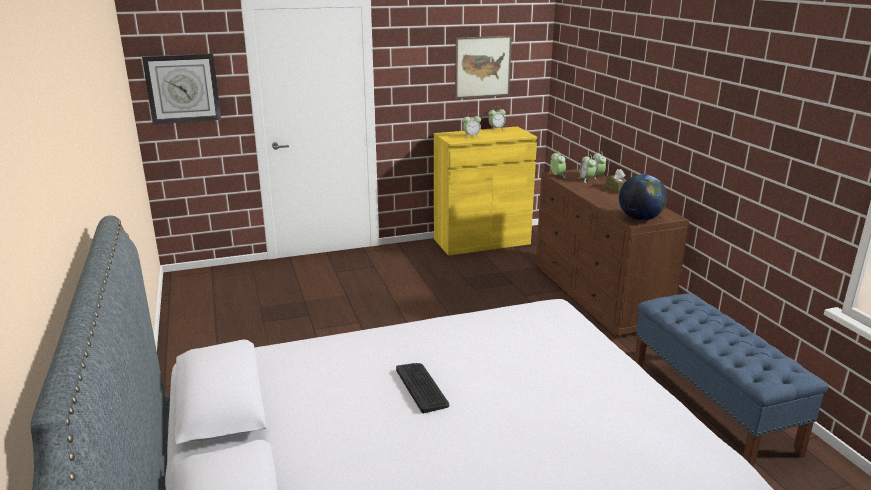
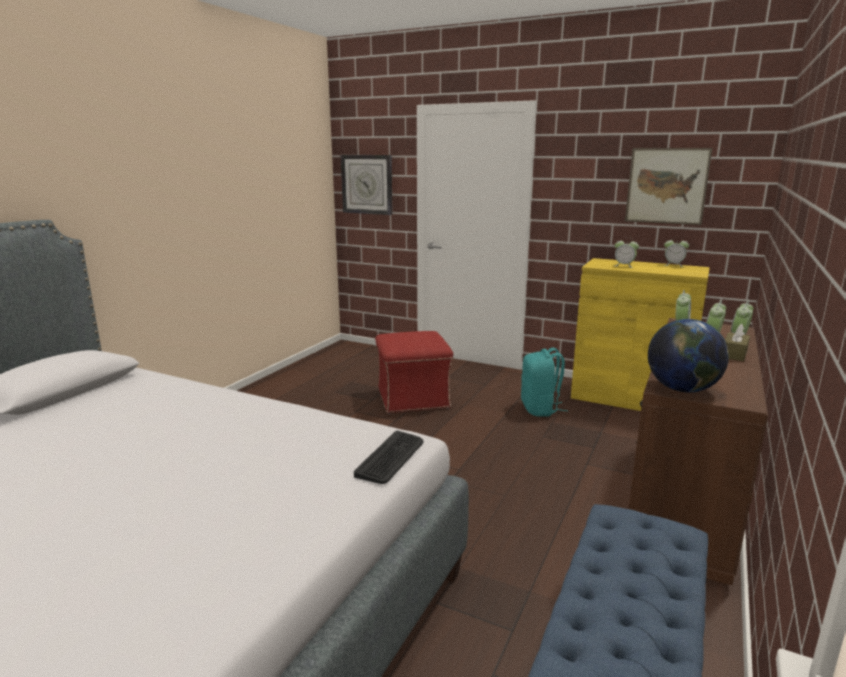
camera: 45 degrees right, 5 degrees down
keyboard [396,363,449,413] -> keyboard moved to [354,431,424,484]
none -> red ottoman [375,331,453,414]
none -> turquoise backpack [521,348,568,416]

